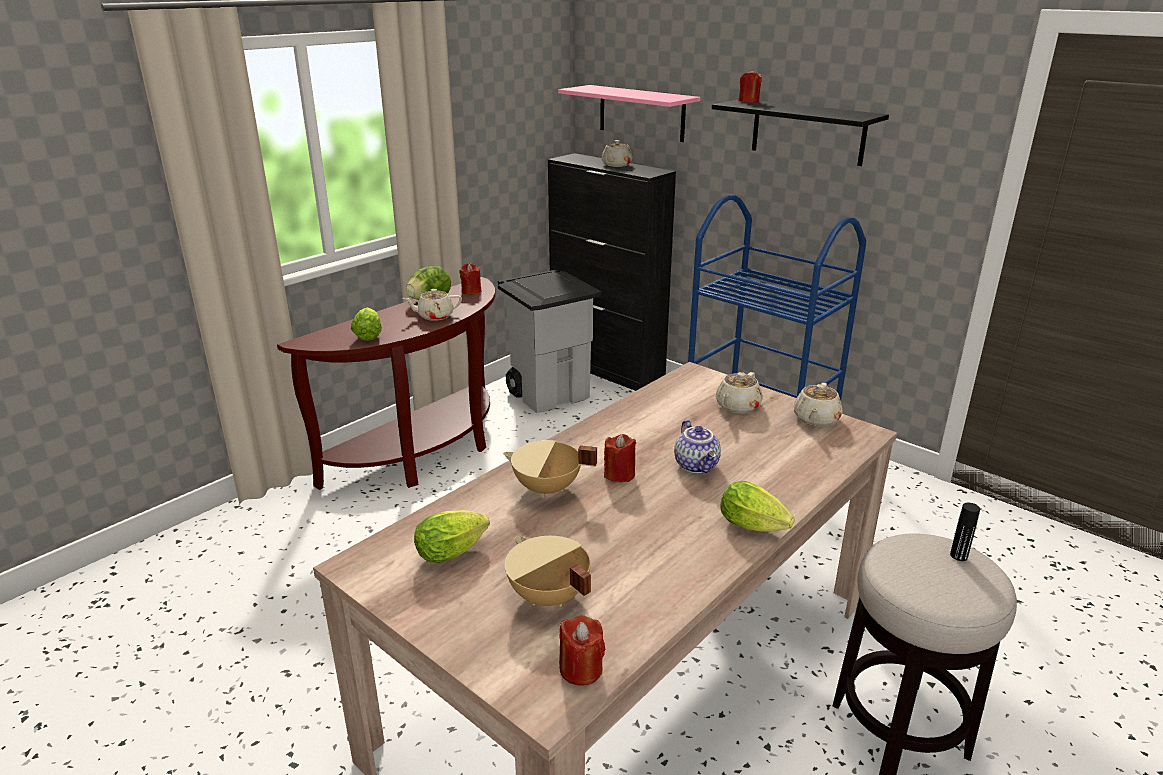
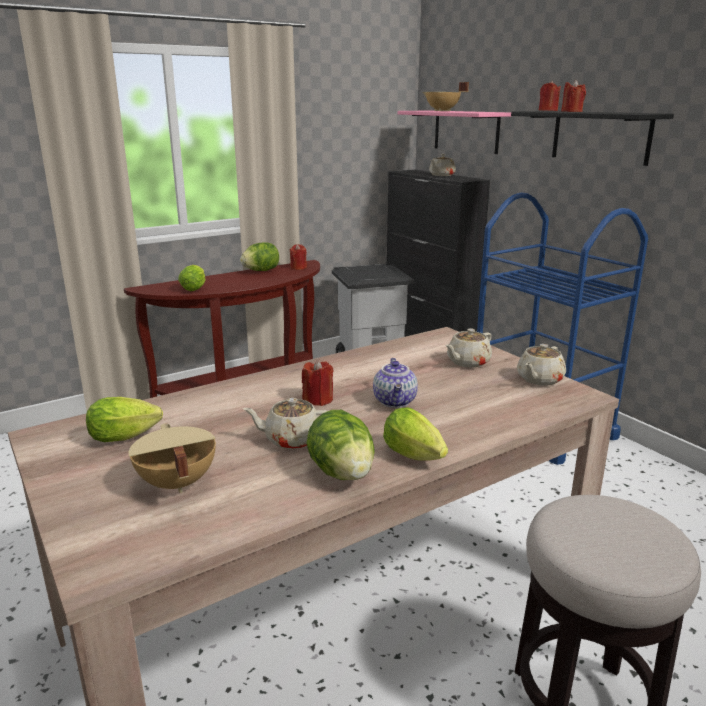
camera: 15 degrees right, 5 degrees down
beige teapot [402,289,462,321] -> beige teapot moved to [243,398,328,449]
beige cooking pot [503,440,597,498] -> beige cooking pot moved to [423,82,469,111]
red candle [559,615,605,686] -> red candle moved to [561,80,586,112]
black bottle [950,503,980,561] -> none
none -> lettuce [306,410,375,480]

